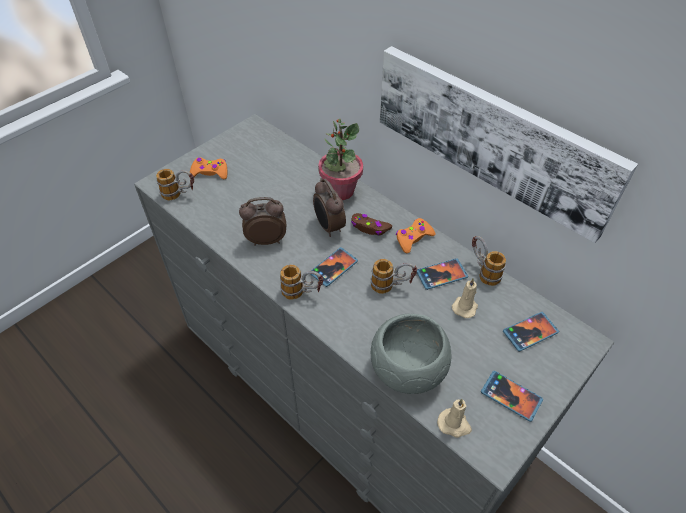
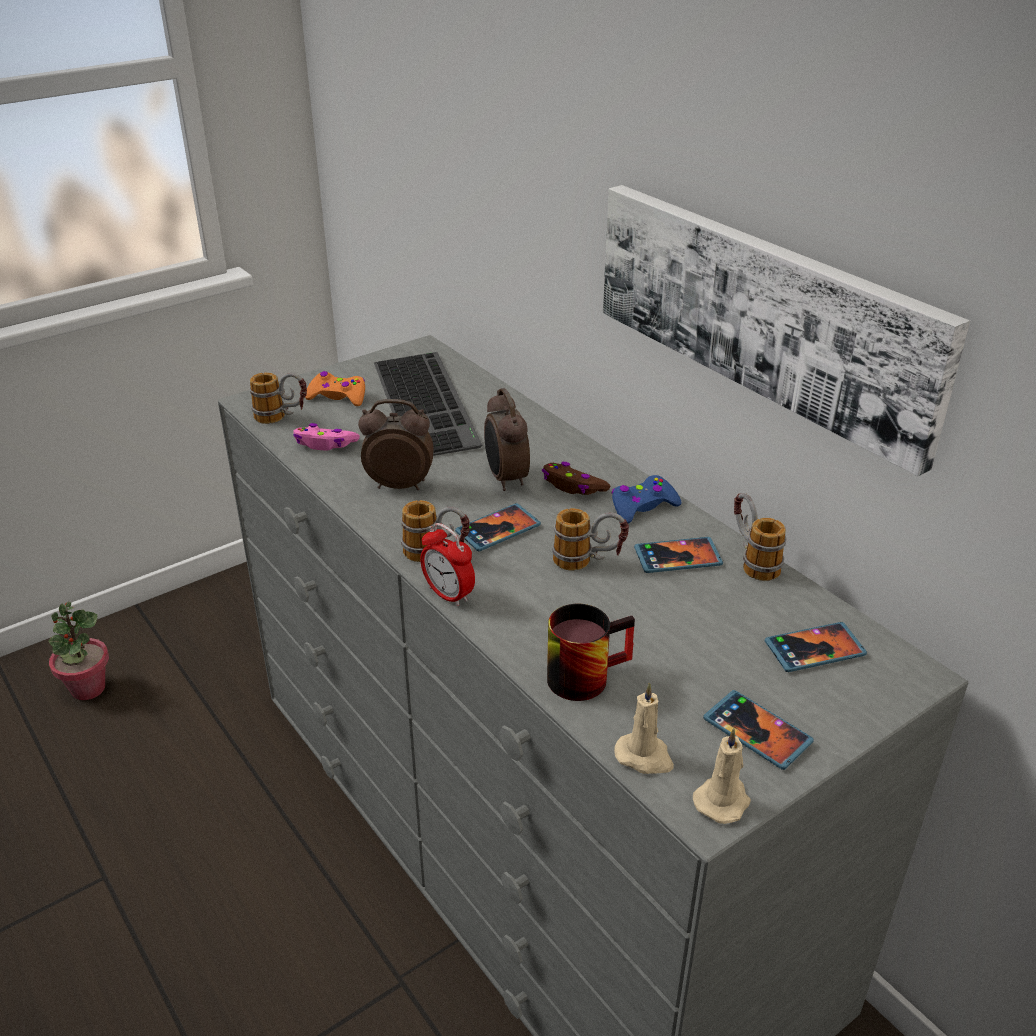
camera: 10 degrees right, 15 degrees down
potted plant [318,119,363,200] -> potted plant moved to [48,602,109,700]
grey bowl [371,314,451,394] -> mug [547,604,635,701]
orange game controller [396,218,436,253] -> blue game controller [612,475,682,524]
beige candle [452,278,478,318] -> beige candle moved to [693,728,751,824]
none -> pink game controller [293,423,360,451]
none -> keyboard [374,352,482,456]
none -> alarm clock [420,523,475,607]

